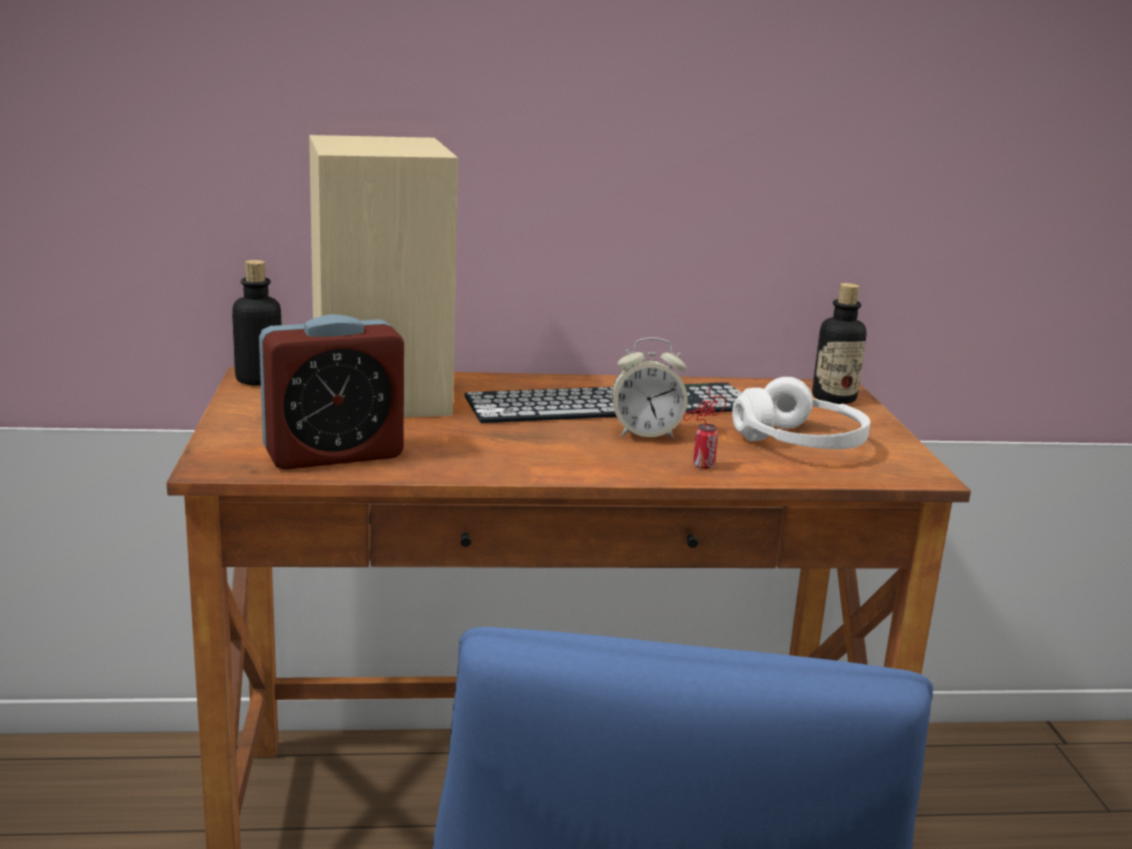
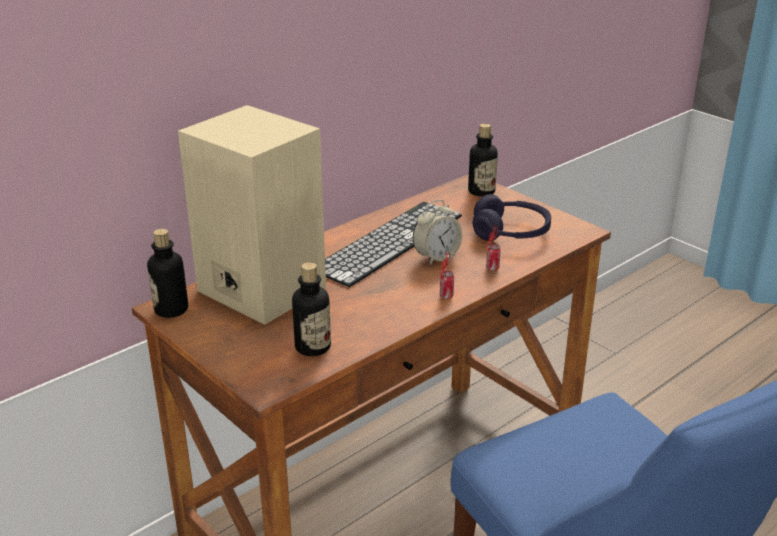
camera: 35 degrees left, 10 degrees up
alarm clock [259,314,404,470] -> bottle [292,262,331,356]
white headphones [732,377,870,449] -> purple headphones [473,194,551,241]
none -> can [440,253,454,299]

